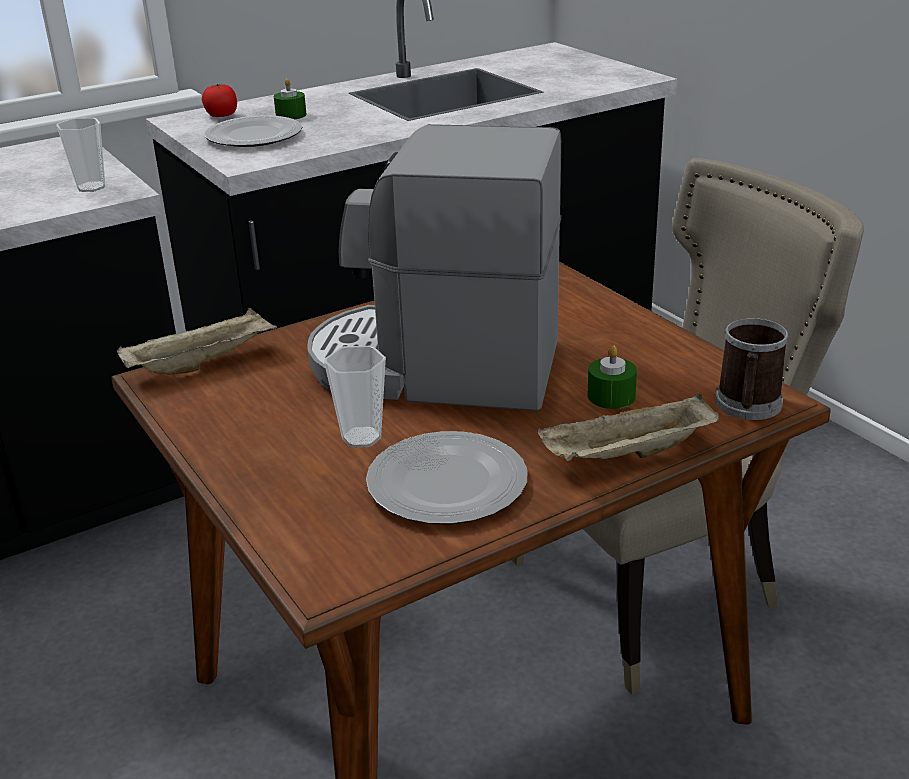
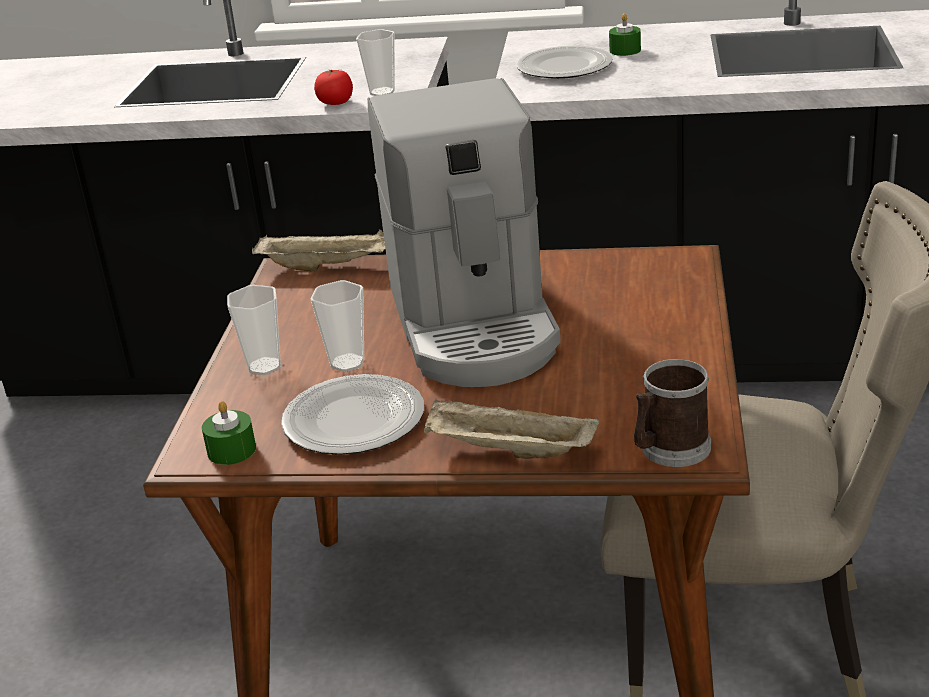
camera: 40 degrees right, 0 degrees up
tomato [202,84,237,117] -> tomato moved to [314,69,353,105]
coffee machine [307,124,562,411] -> coffee machine turned 150 degrees counterclockwise [367,78,561,387]
green candle [588,345,637,409] -> green candle moved to [202,401,256,465]
none -> cup [227,285,281,375]

